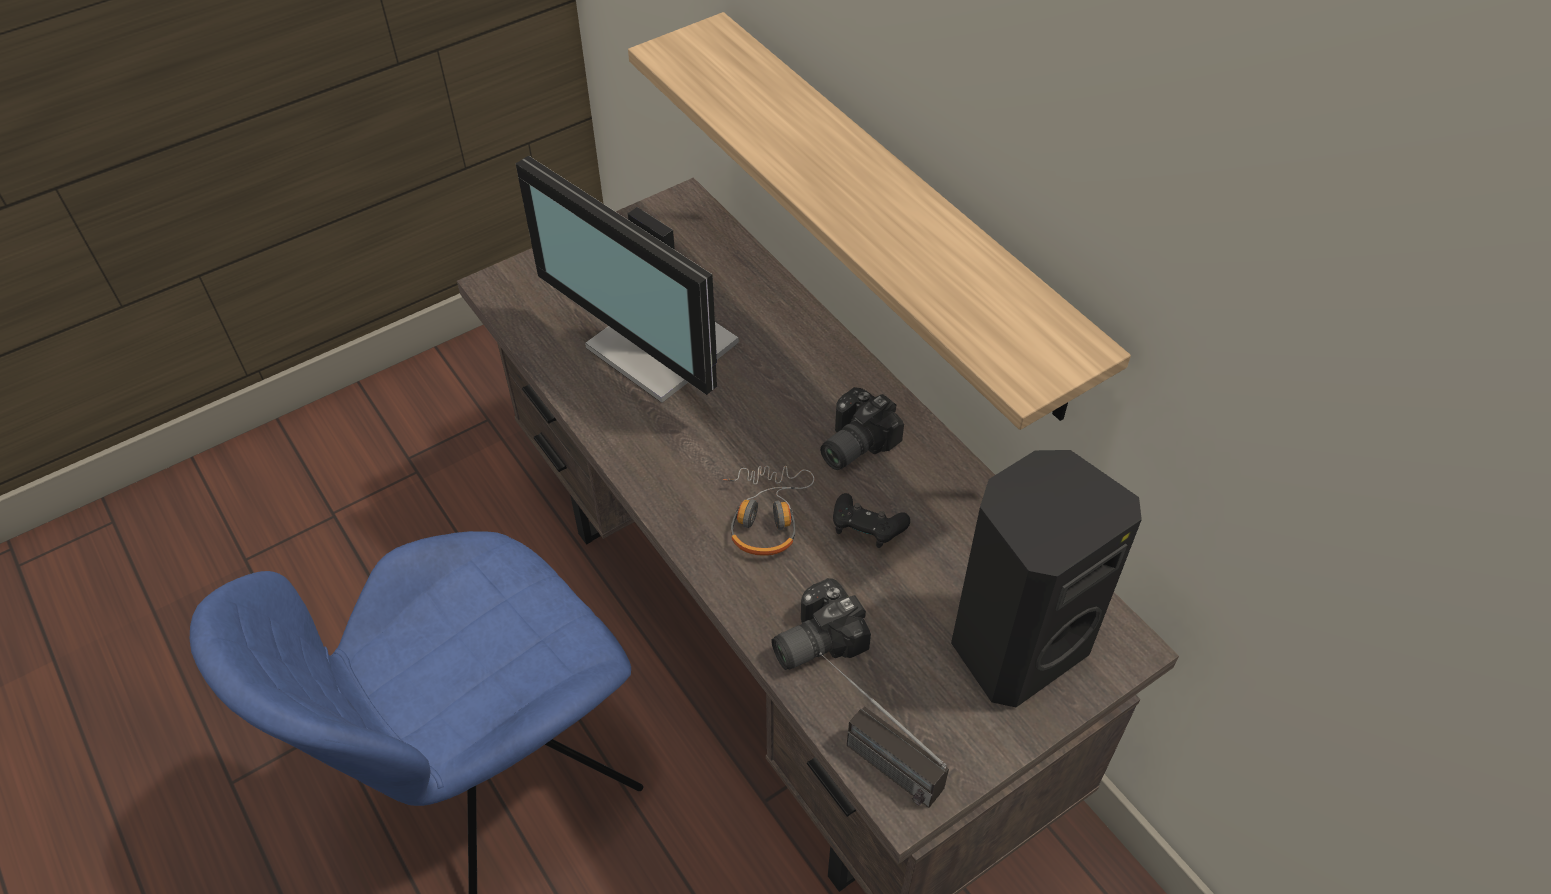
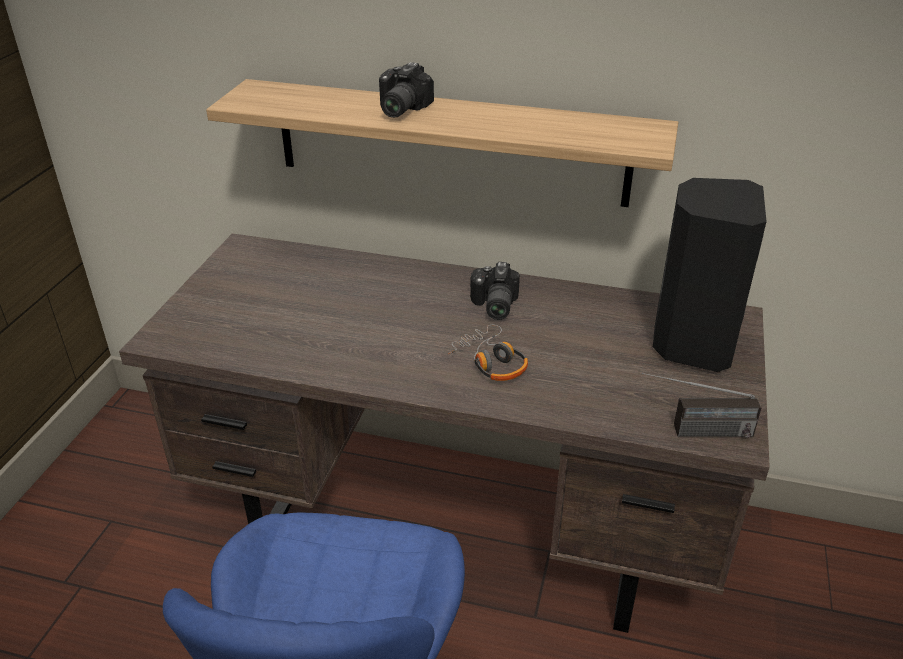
camera: 40 degrees left, 15 degrees down
monitor [516,156,739,403] -> none
camera [771,578,871,670] -> camera moved to [379,62,434,118]
black game controller [833,493,910,548] -> none

